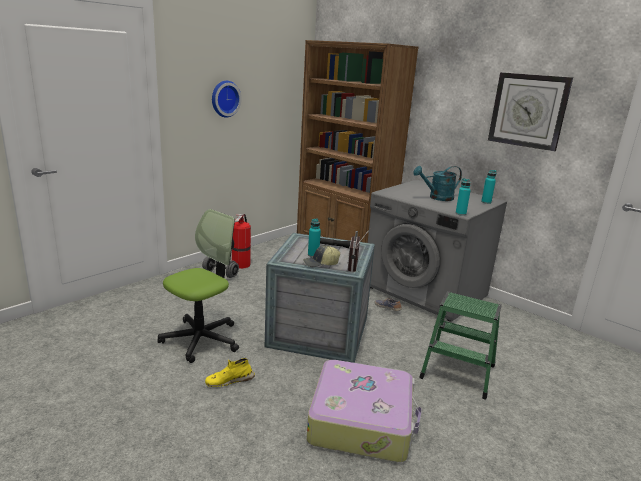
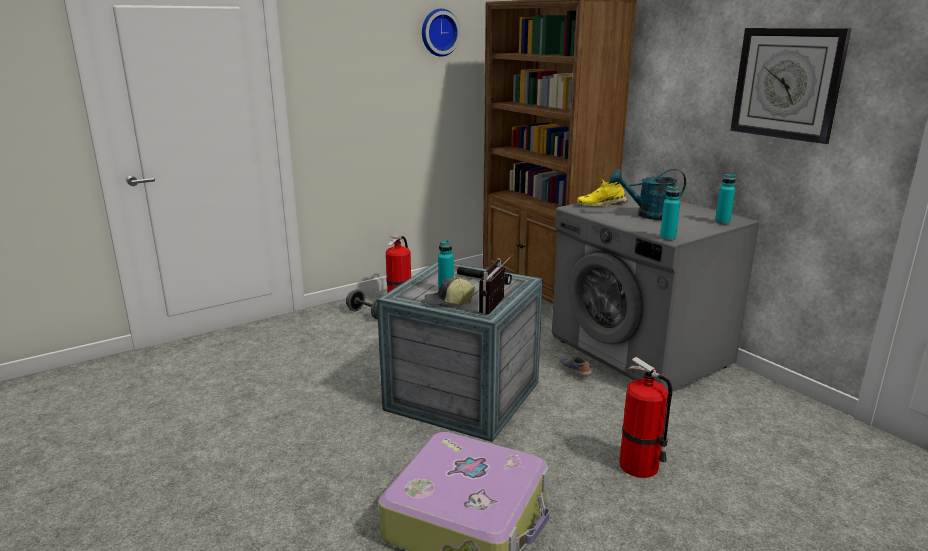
camera: 15 degrees right, 0 degrees up
office chair [157,209,239,363] -> none
yellow shoe [205,358,255,387] -> yellow shoe moved to [577,179,628,206]
wall clock [212,81,242,118] -> wall clock moved to [422,9,460,57]
green step ladder [419,291,502,400] -> fire extinguisher [619,357,672,478]

